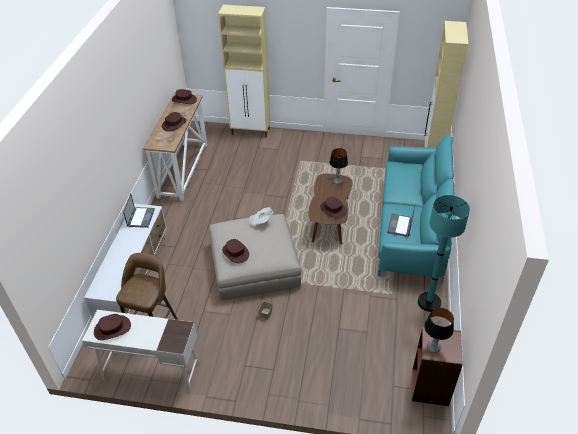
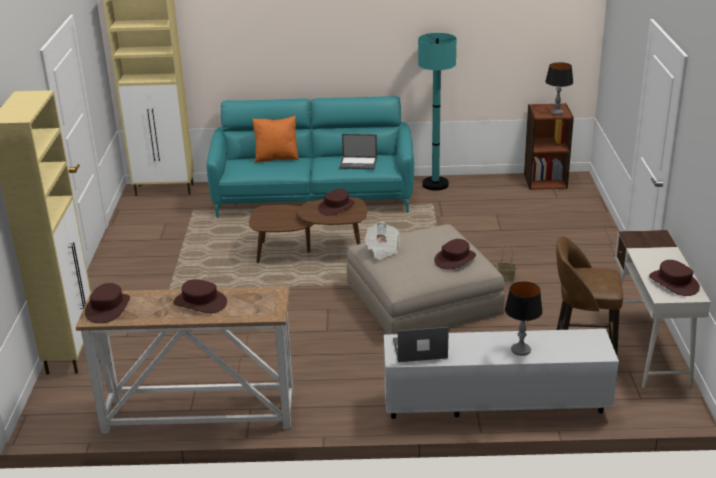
camera: 100 degrees left, 15 degrees down
table lamp [329,148,348,184] -> table lamp moved to [505,282,543,356]
none -> orange pillow [252,116,299,163]

